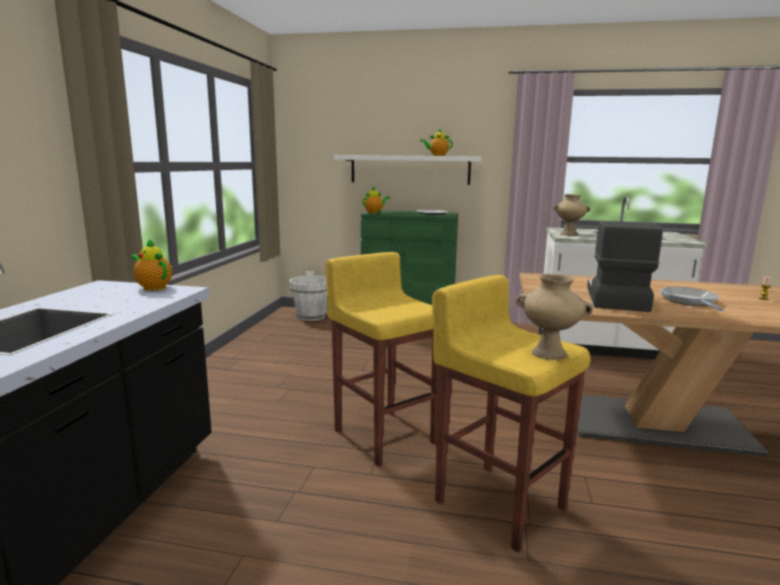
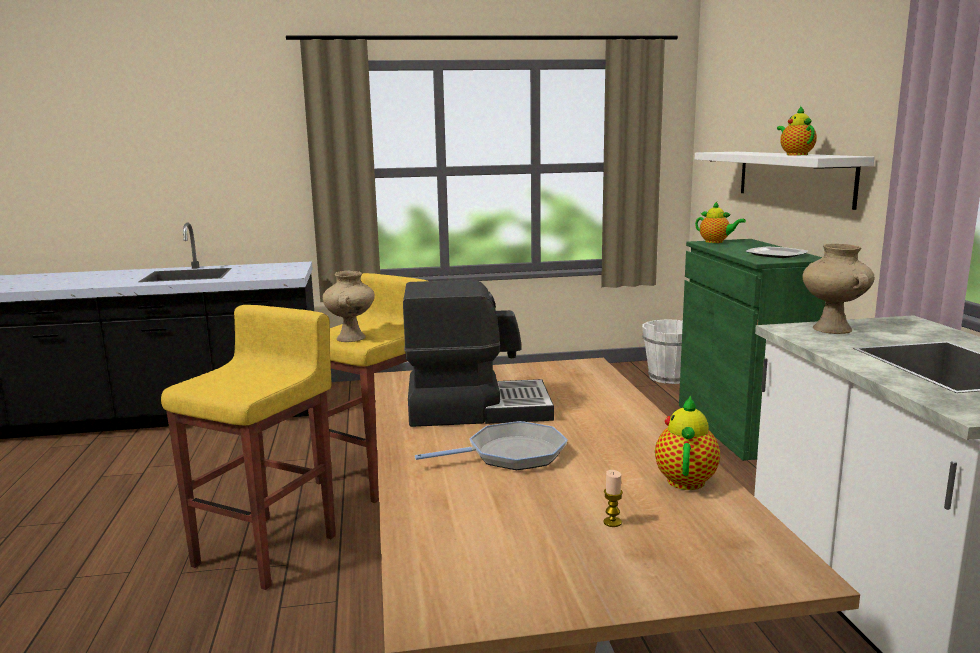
camera: 70 degrees right, 0 degrees up
teapot [131,239,172,291] -> teapot moved to [655,395,720,490]
beige vase [516,274,593,360] -> beige vase moved to [323,271,375,342]

